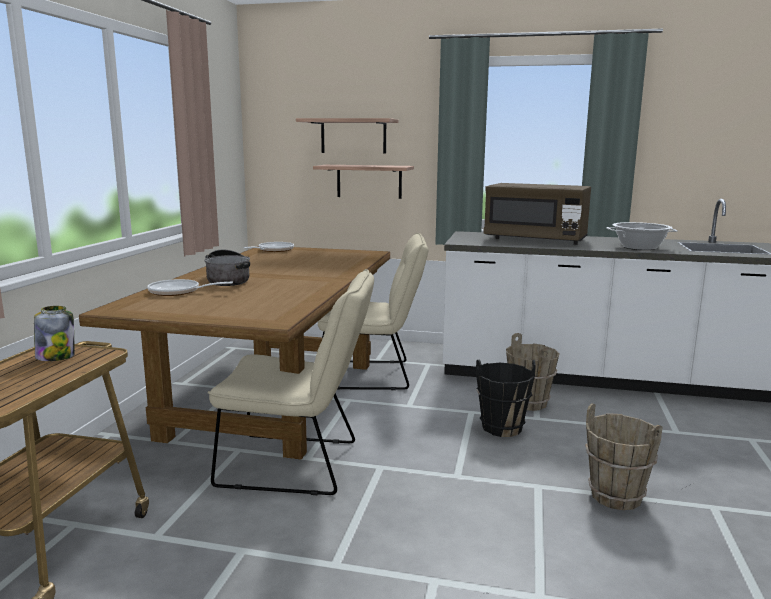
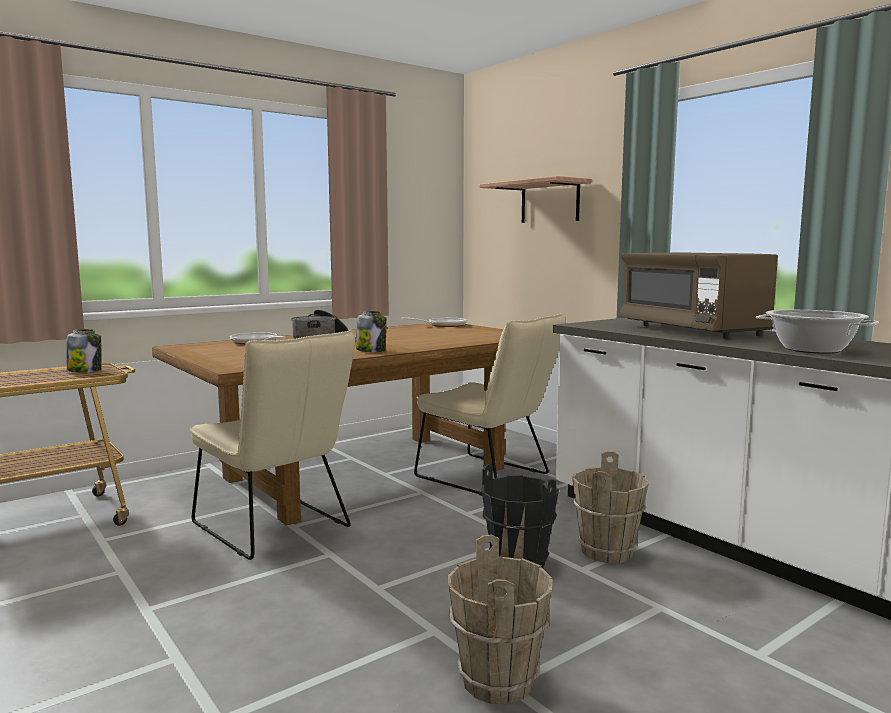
camera: 40 degrees right, 5 degrees down
shelf [313,165,414,199] -> none
none -> jar [356,311,387,352]

